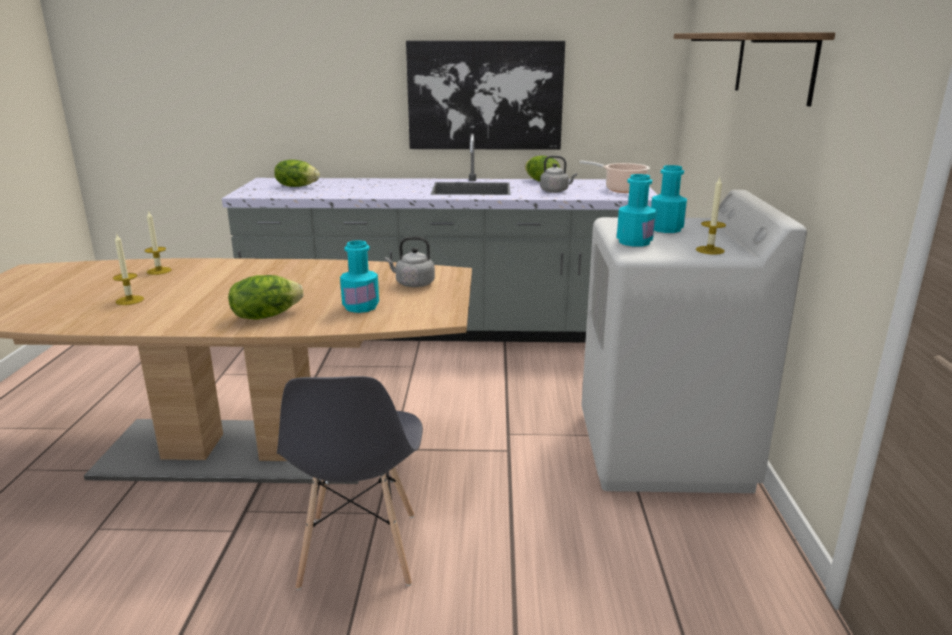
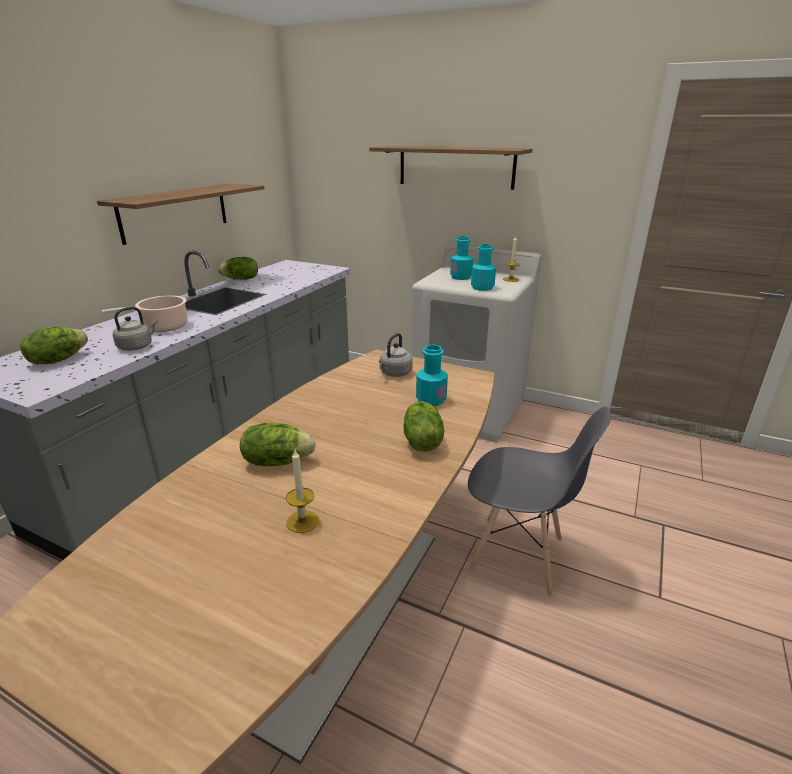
camera: 65 degrees left, 5 degrees up
candle [145,210,172,275] -> none
picture [406,41,565,150] -> shelf [97,184,264,245]
grey kettle [540,155,577,193] -> grey kettle moved to [113,307,158,351]
cooking pot [580,161,650,193] -> cooking pot moved to [101,295,188,332]
none -> lettuce [240,422,316,466]

